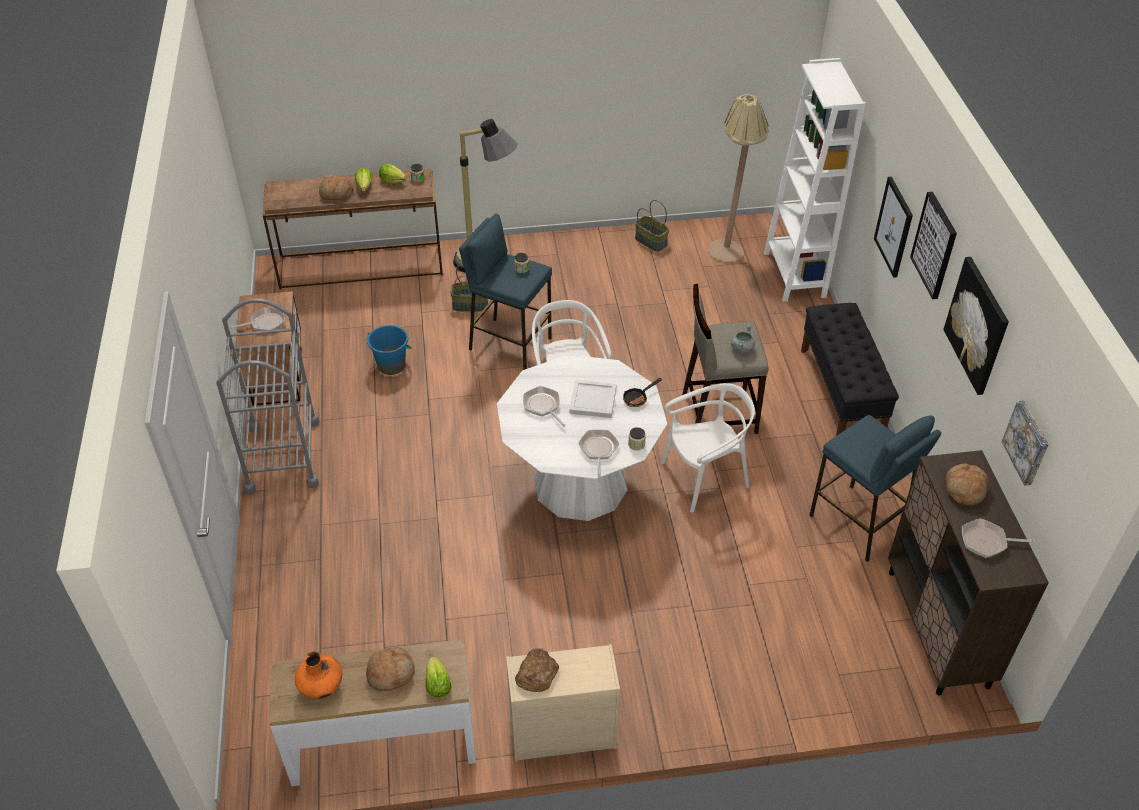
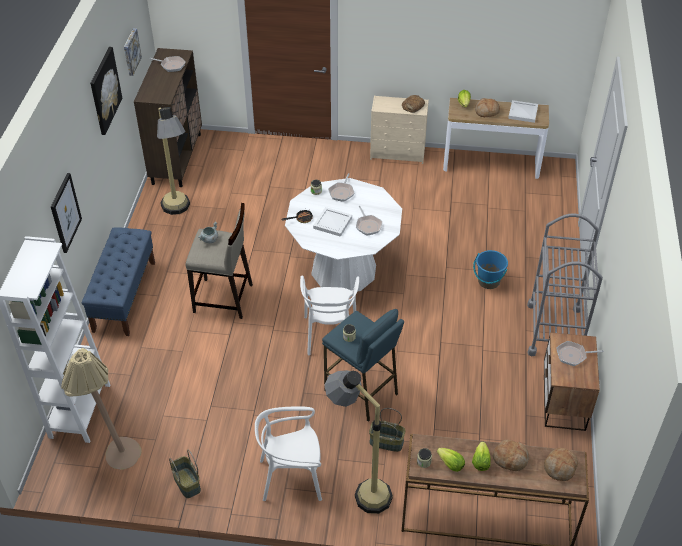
camera: 165 degrees left, 0 degrees up
orange vase [295,651,342,699] -> white tray [508,100,538,123]
blue bucket [367,325,412,375] -> blue bucket moved to [473,250,508,289]
white chair [661,383,755,512] -> white chair moved to [255,406,322,501]
black bench [801,303,899,436] -> blue bench [82,227,155,336]
blue stool [809,415,941,562] -> floor lamp [157,107,190,215]
picture [910,192,957,299] -> none
bread [946,463,988,506] -> bread moved to [544,448,578,481]

